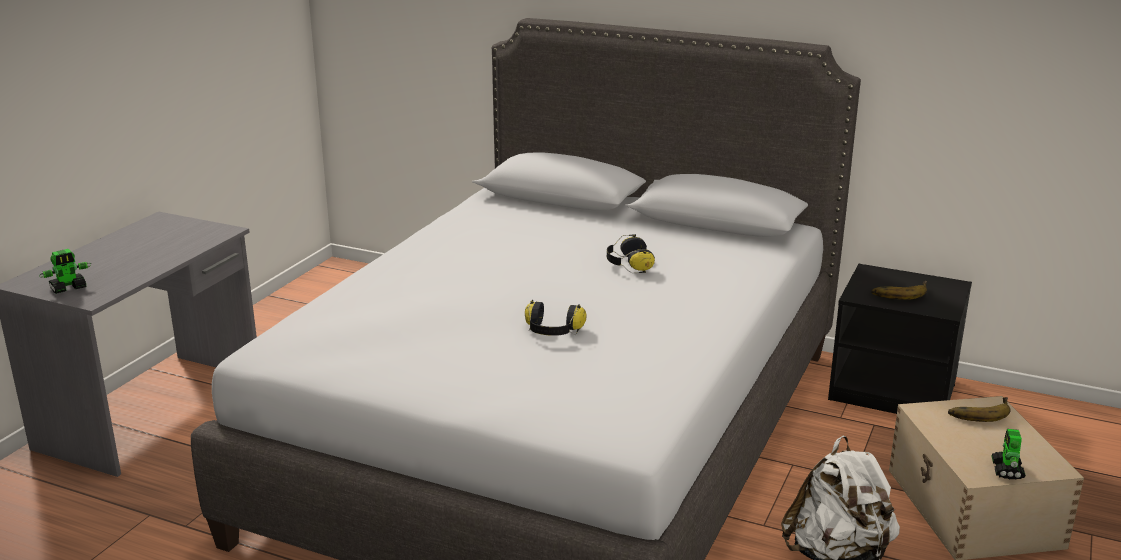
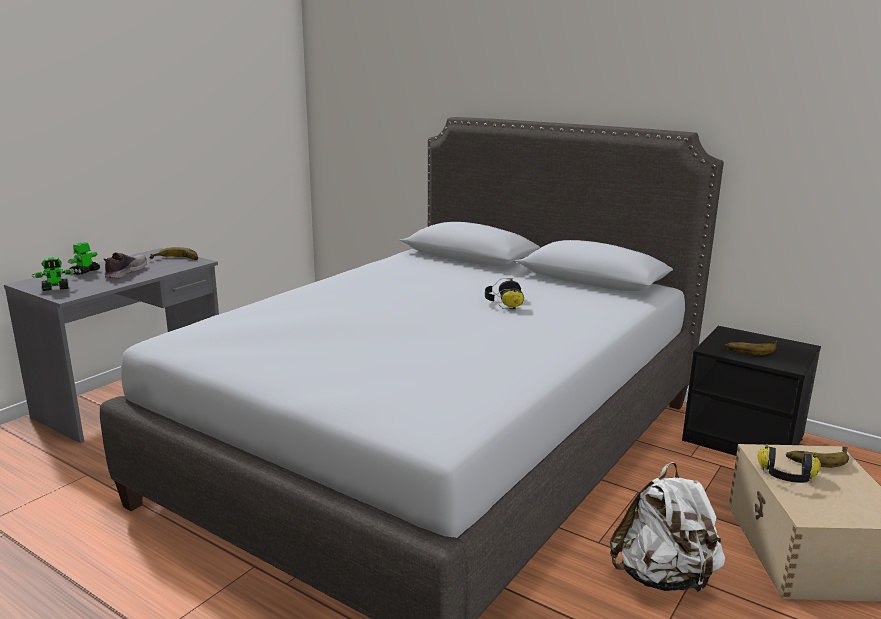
camera: 10 degrees right, 5 degrees down
headphones [525,300,586,336] -> headphones moved to [757,445,821,483]
toy robot [991,429,1026,479] -> toy robot moved to [68,242,100,275]
none -> shoe [104,252,147,278]
none -> banana [149,247,198,260]

